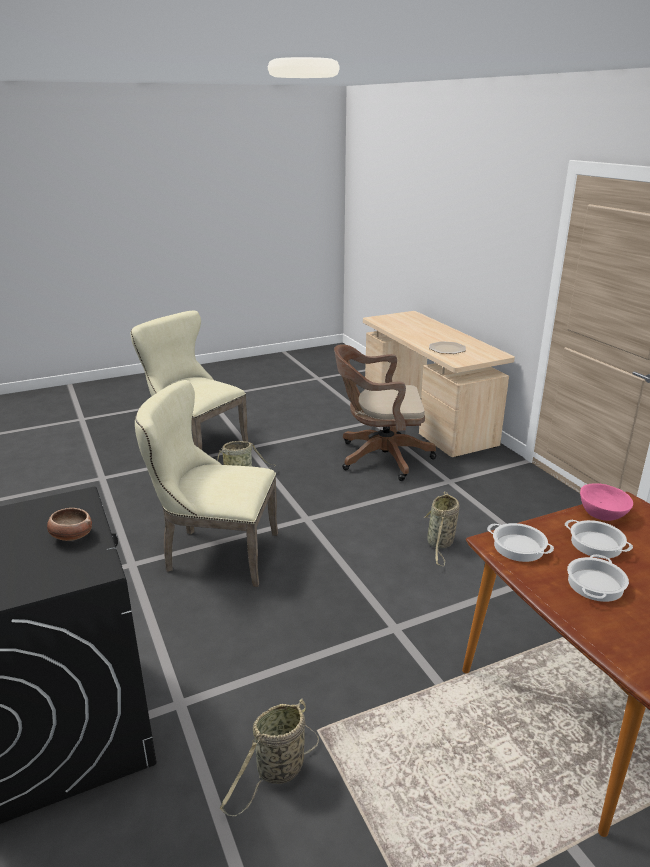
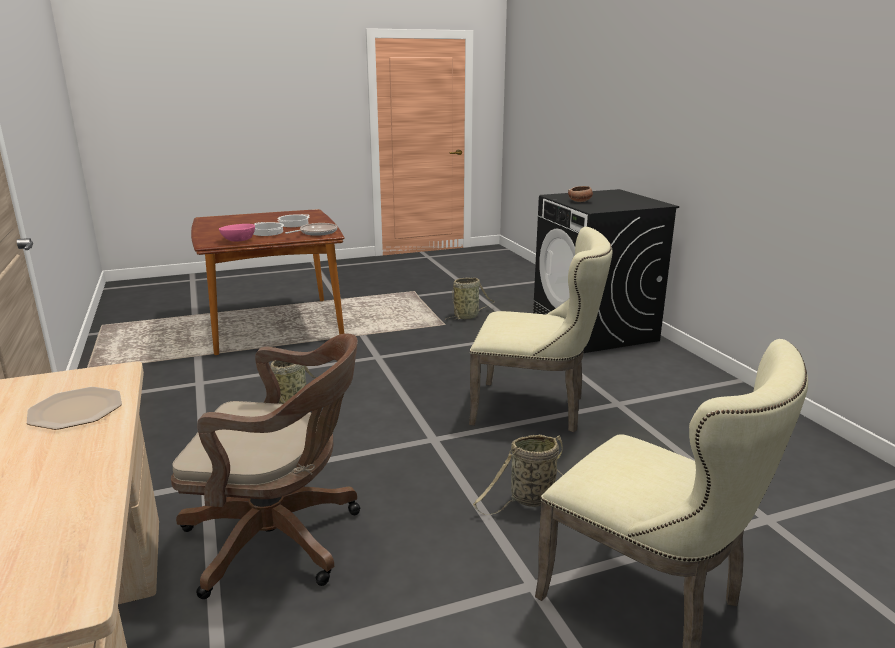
camera: 175 degrees left, 5 degrees down
cooking pot [487,523,554,562] -> frying pan [285,223,337,236]

